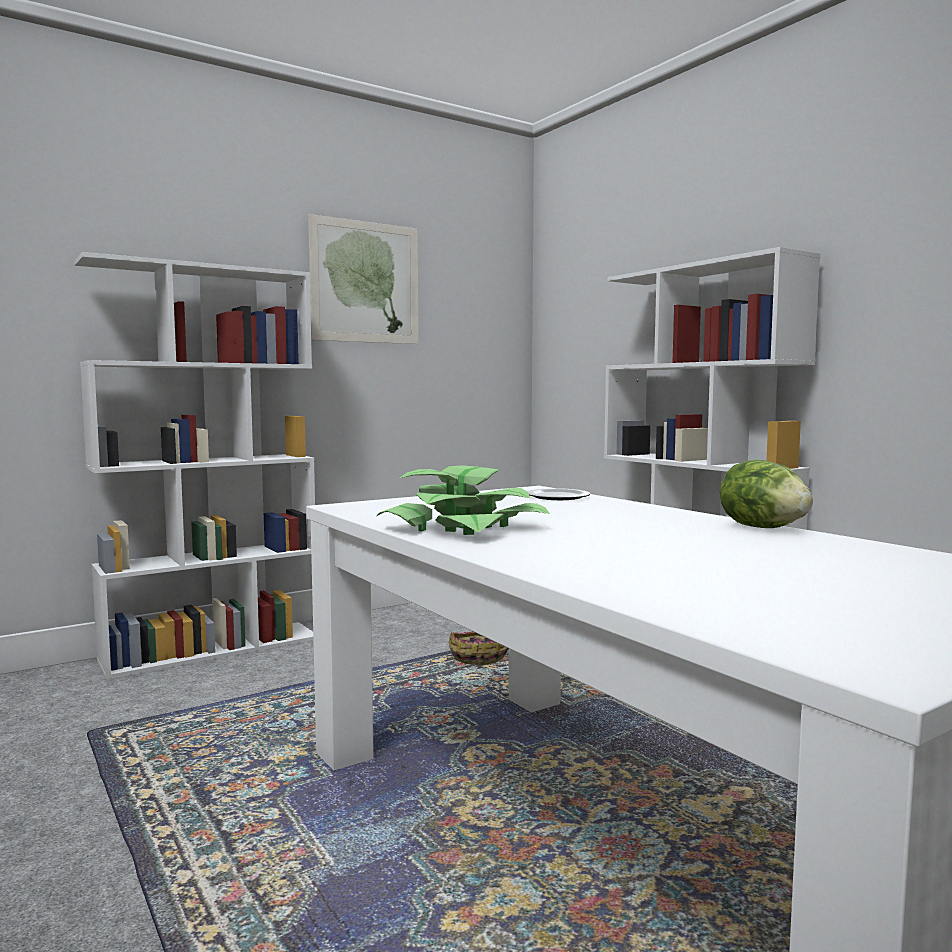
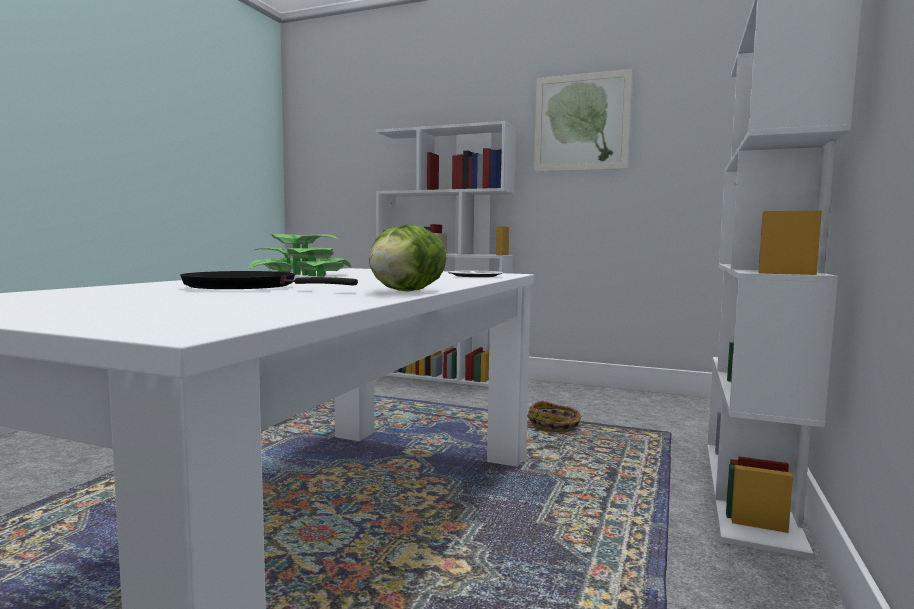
camera: 55 degrees right, 0 degrees up
none -> black frying pan [180,271,358,289]

